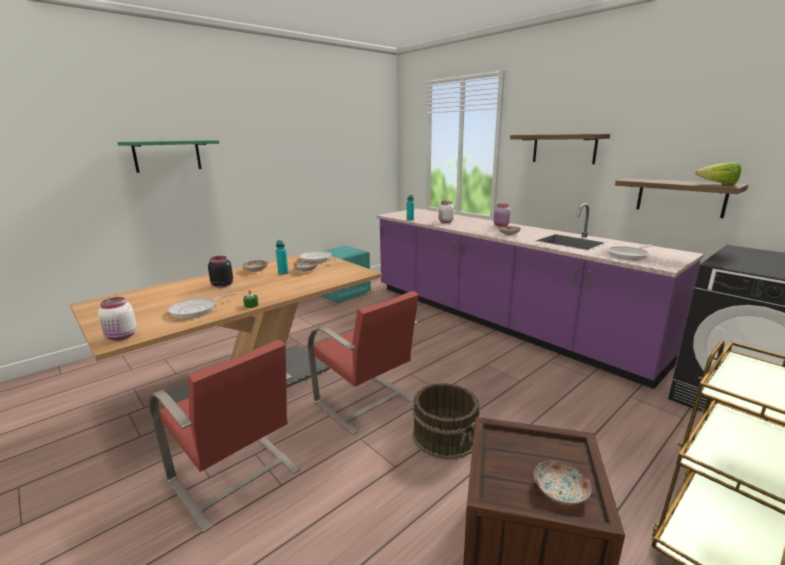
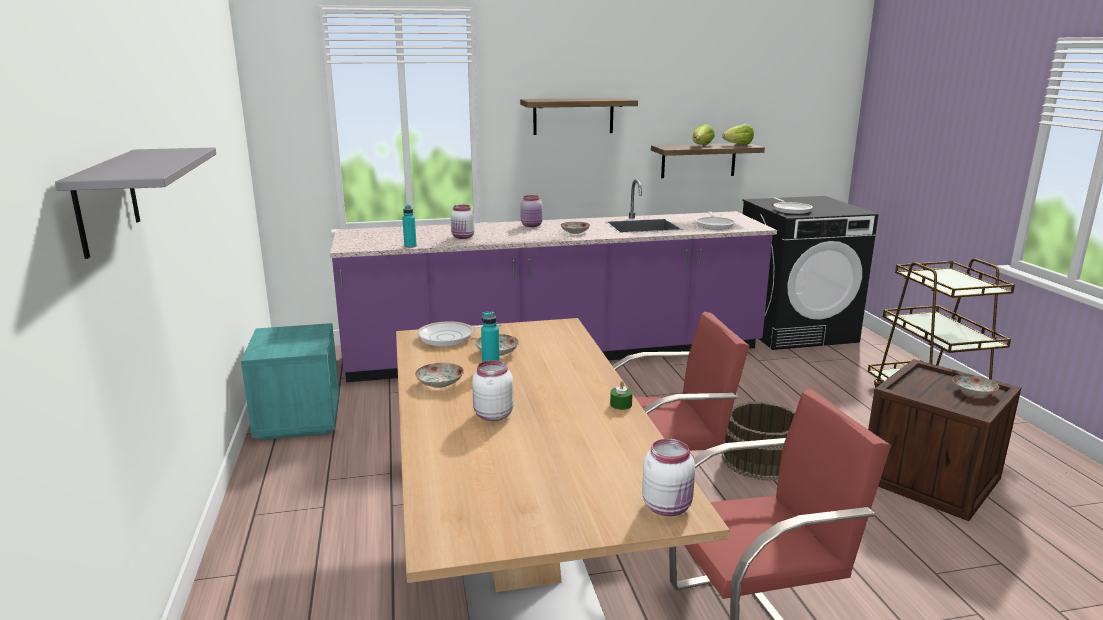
camera: 60 degrees left, 0 degrees up
green shelf [117,140,219,173] -> grey shelf [55,147,216,259]
frying pan [167,293,236,318] -> frying pan moved to [773,198,813,214]
black jar [208,256,233,288] -> white jar [472,360,513,421]
none -> lettuce [693,124,715,145]

